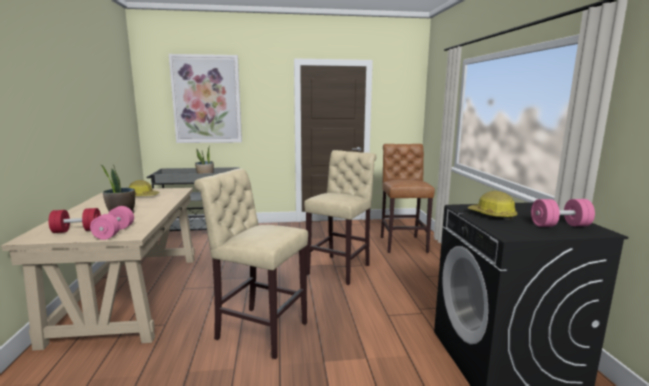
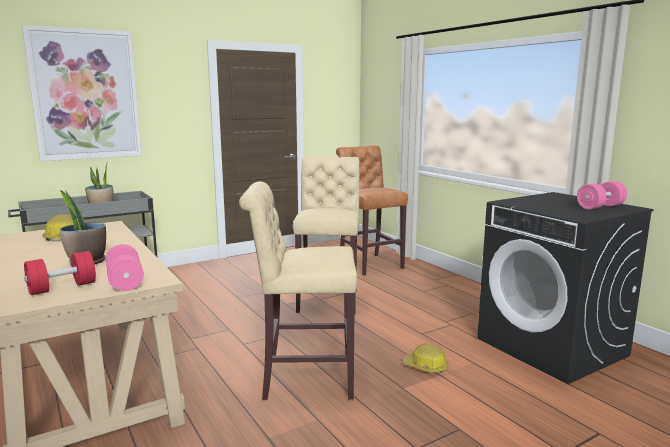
camera: 25 degrees left, 0 degrees up
hard hat [467,191,517,220] -> hard hat moved to [403,343,449,373]

